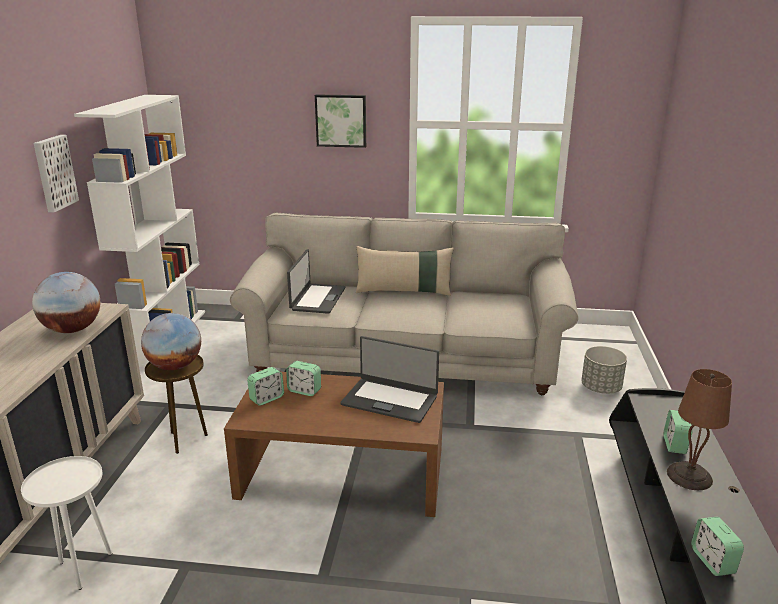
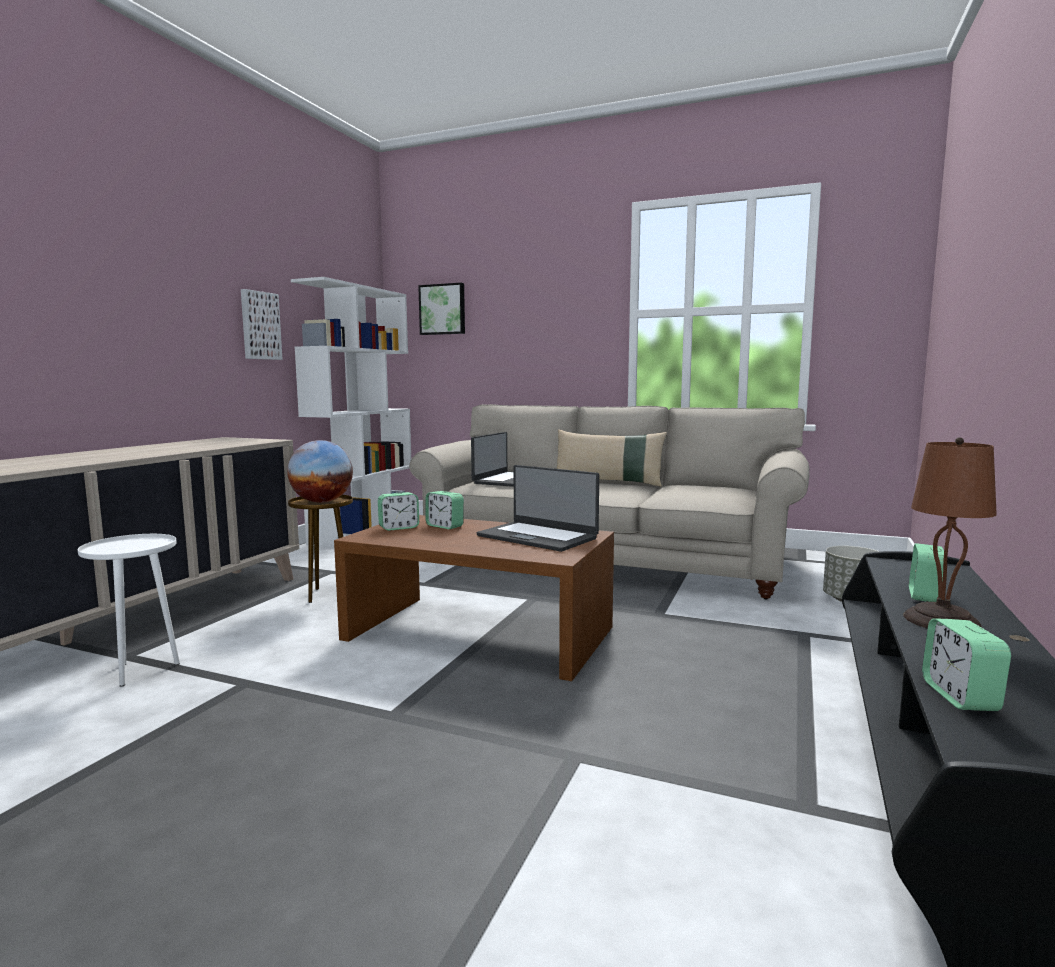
camera: 15 degrees right, 15 degrees down
globe [32,272,100,333] -> none
picture [315,94,366,148] -> picture moved to [418,283,465,335]

